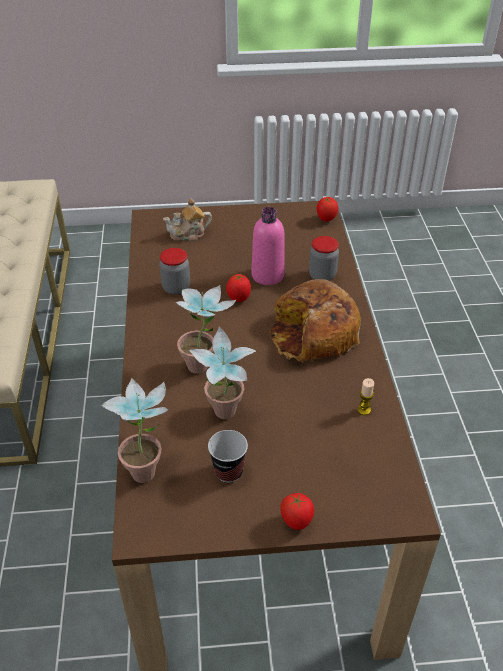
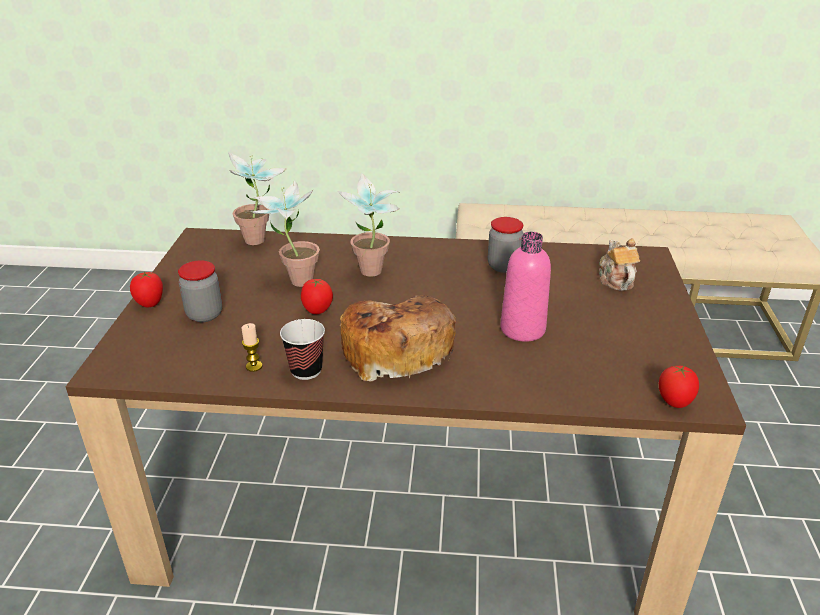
camera: 100 degrees right, 10 degrees down
cup [208,430,248,483] -> cup moved to [280,319,325,380]
tomato [226,274,251,302] -> tomato moved to [301,279,333,314]
jar [309,236,339,281] -> jar moved to [178,260,222,322]

